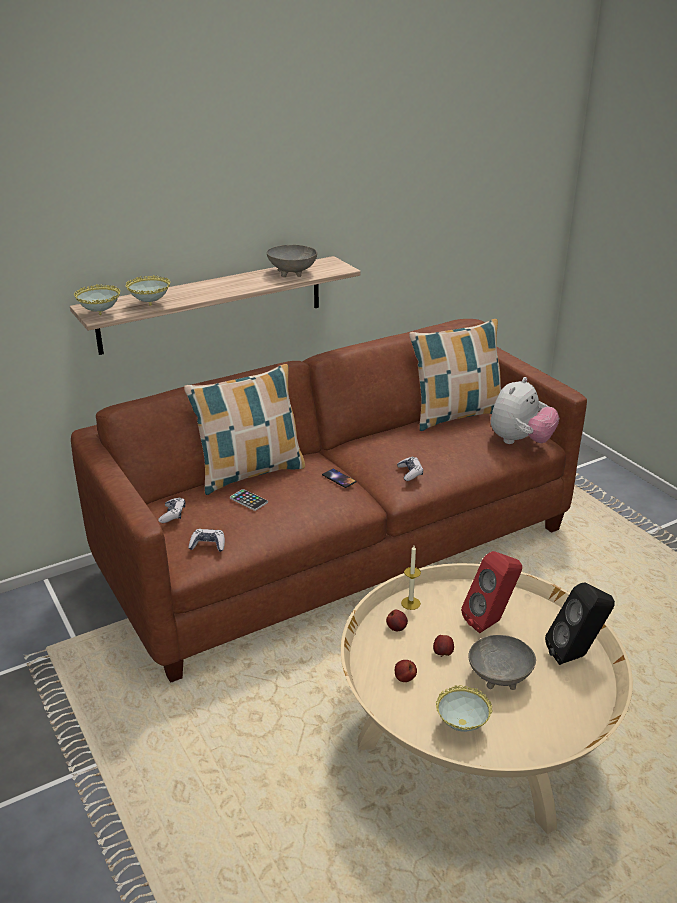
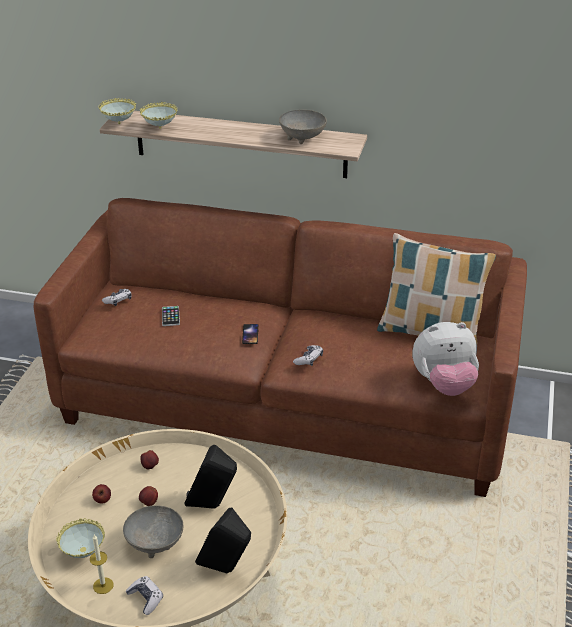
camera: 45 degrees right, 5 degrees up
pillow [184,364,305,495] -> none
game controller [188,529,225,552] -> game controller moved to [126,576,163,615]
candle [401,546,421,610] -> candle moved to [90,535,113,594]
red speaker [461,551,522,633] -> black speaker [184,445,237,509]

